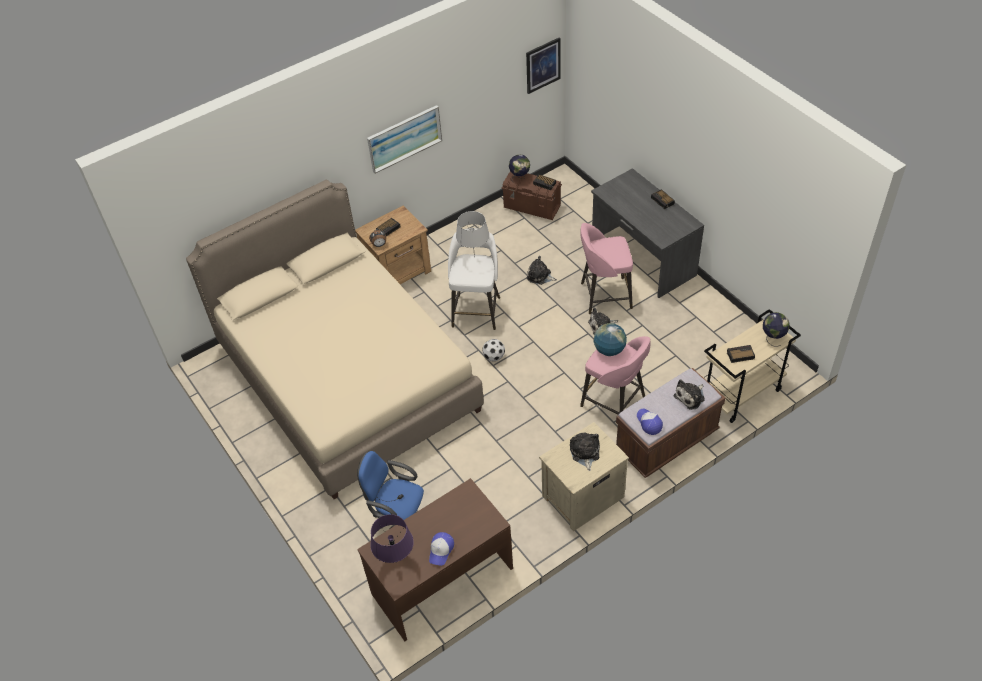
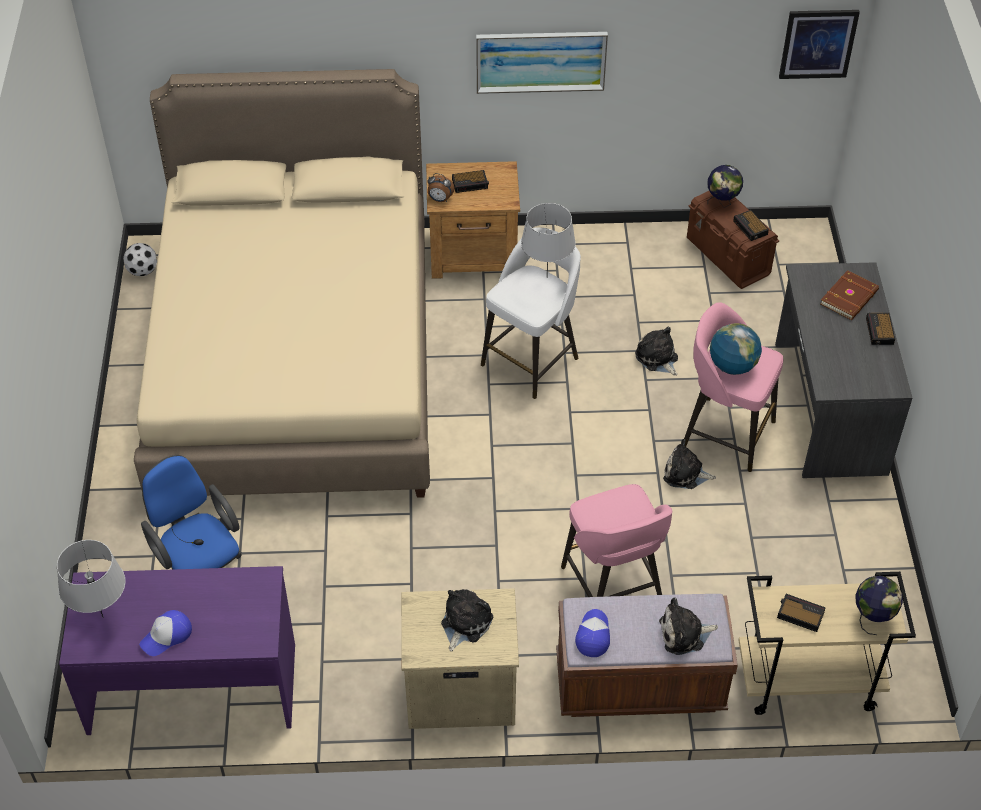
camera: 30 degrees right, 0 degrees up
brown desk [357,478,513,641] -> purple desk [59,566,295,735]
purple table lamp [370,514,414,563] -> grey table lamp [57,540,126,618]
football [482,339,505,361] -> football moved to [123,243,157,276]
globe [594,323,627,356] -> globe moved to [710,323,762,375]
none -> brown book [821,270,879,320]

